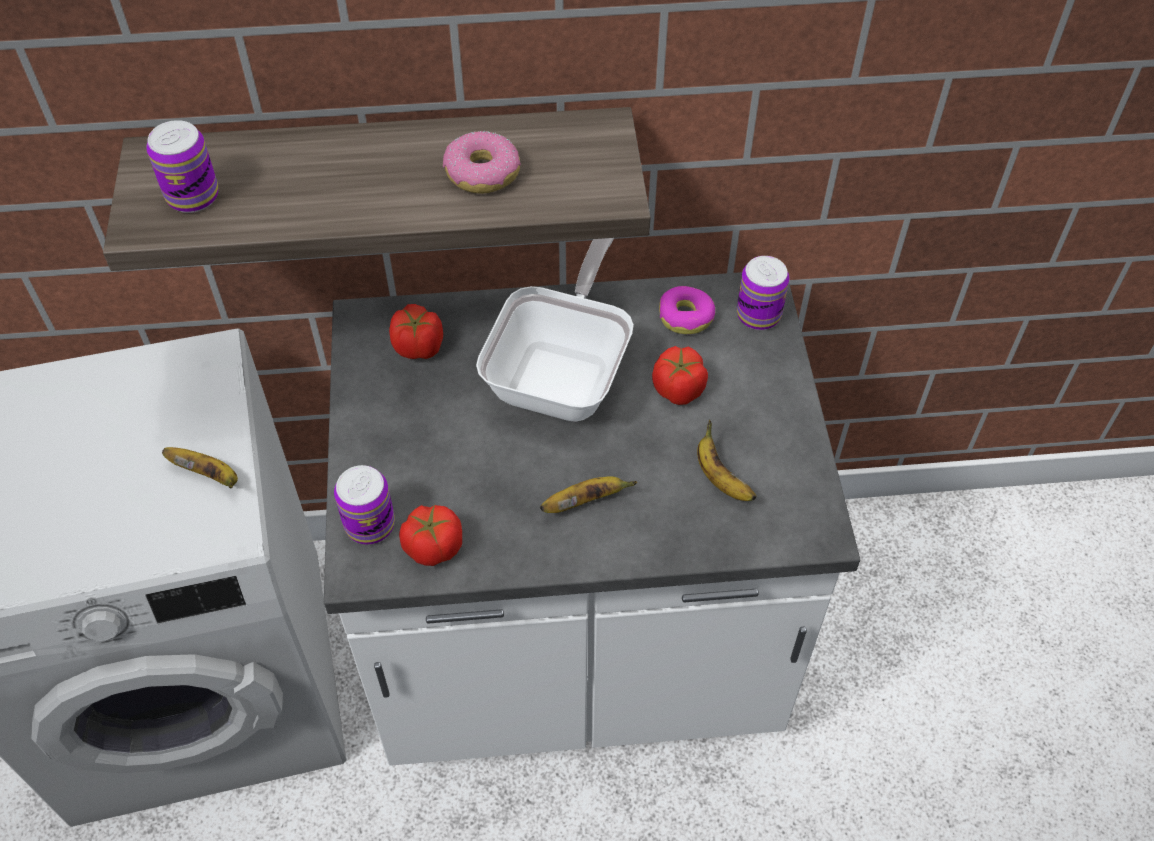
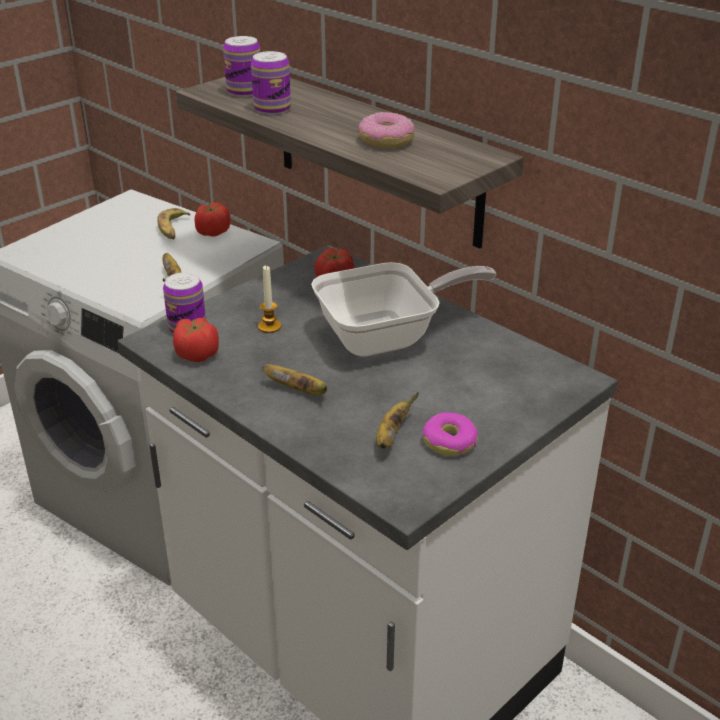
camera: 50 degrees right, 20 degrees down
tomato [652,346,708,405] -> tomato moved to [195,202,230,236]
donut [659,286,715,334] -> donut moved to [423,412,478,456]
can [737,256,789,330] -> can moved to [251,51,291,115]
none -> banana [157,208,191,240]
none -> candle [258,266,281,333]

